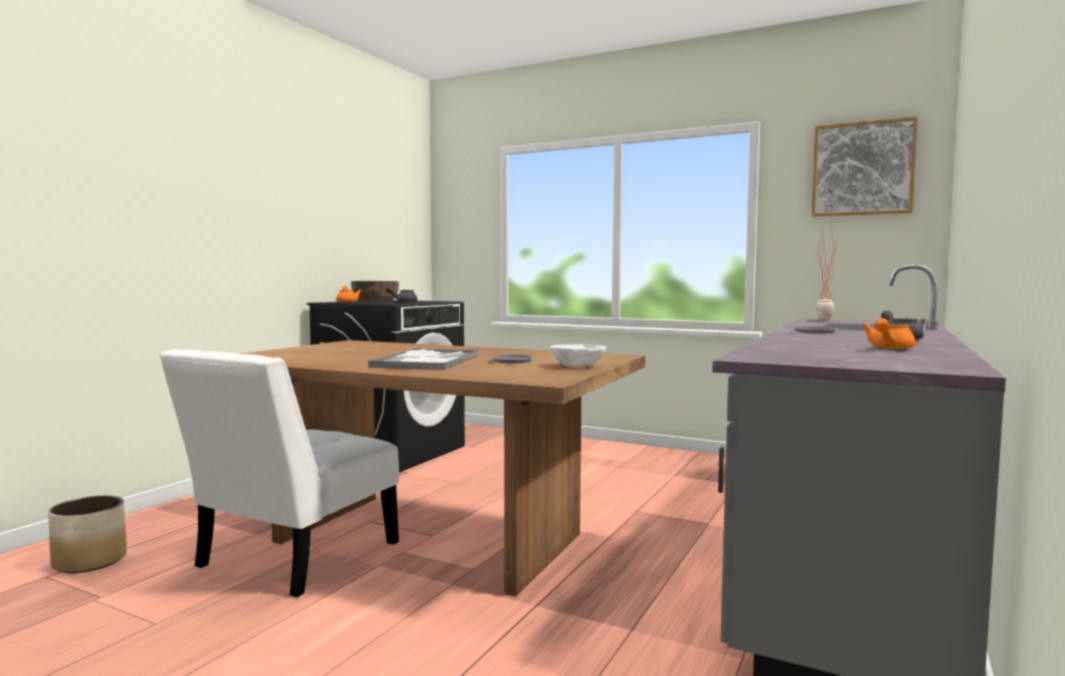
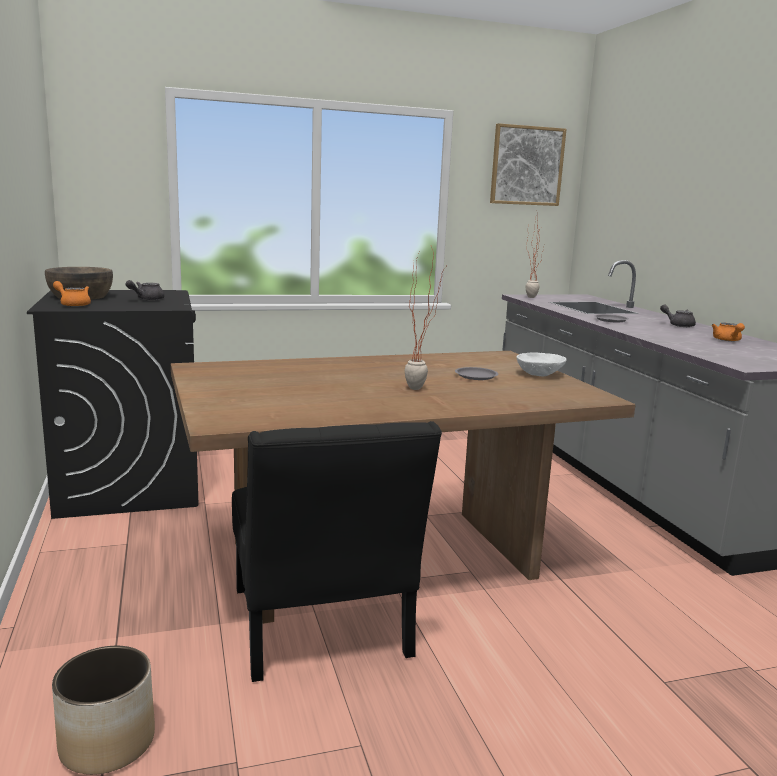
camera: 45 degrees left, 10 degrees up
white chair [160,349,399,597] -> black chair [232,421,442,682]
tray [368,349,478,370] -> potted plant [404,246,446,390]

